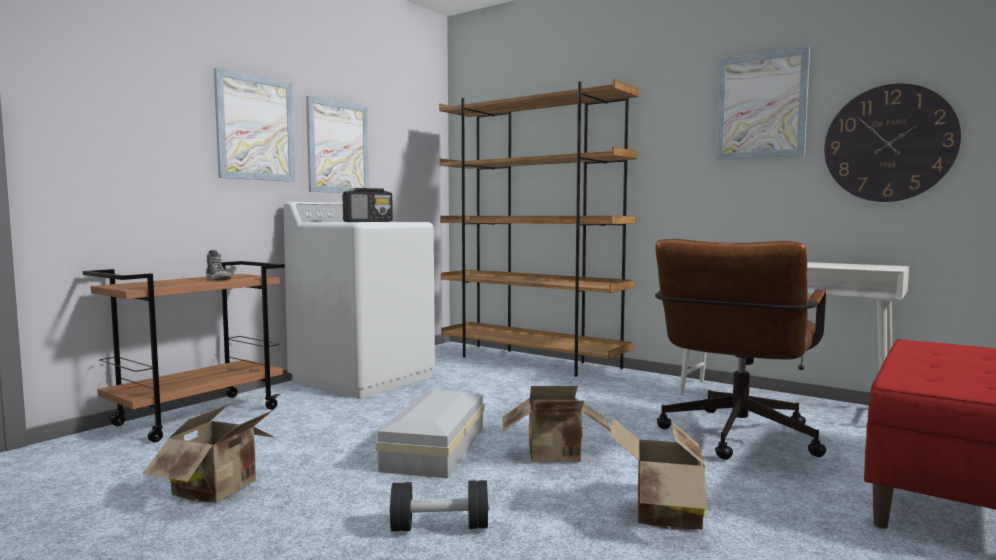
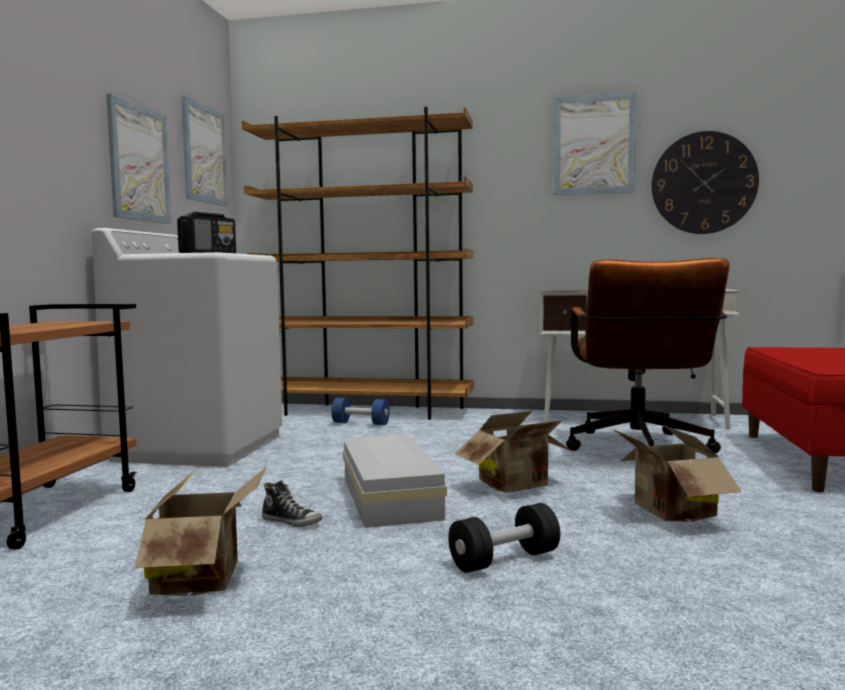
camera: 25 degrees left, 0 degrees up
shoe [206,250,231,280] -> shoe moved to [262,480,322,528]
picture [214,68,295,182] -> picture moved to [181,95,228,206]
none -> blue dumbbell [331,398,390,425]

